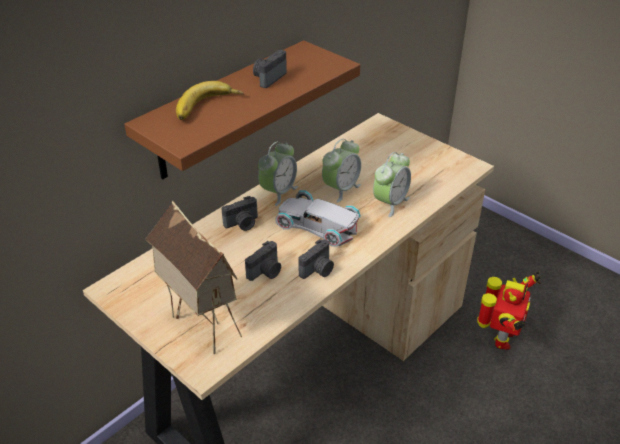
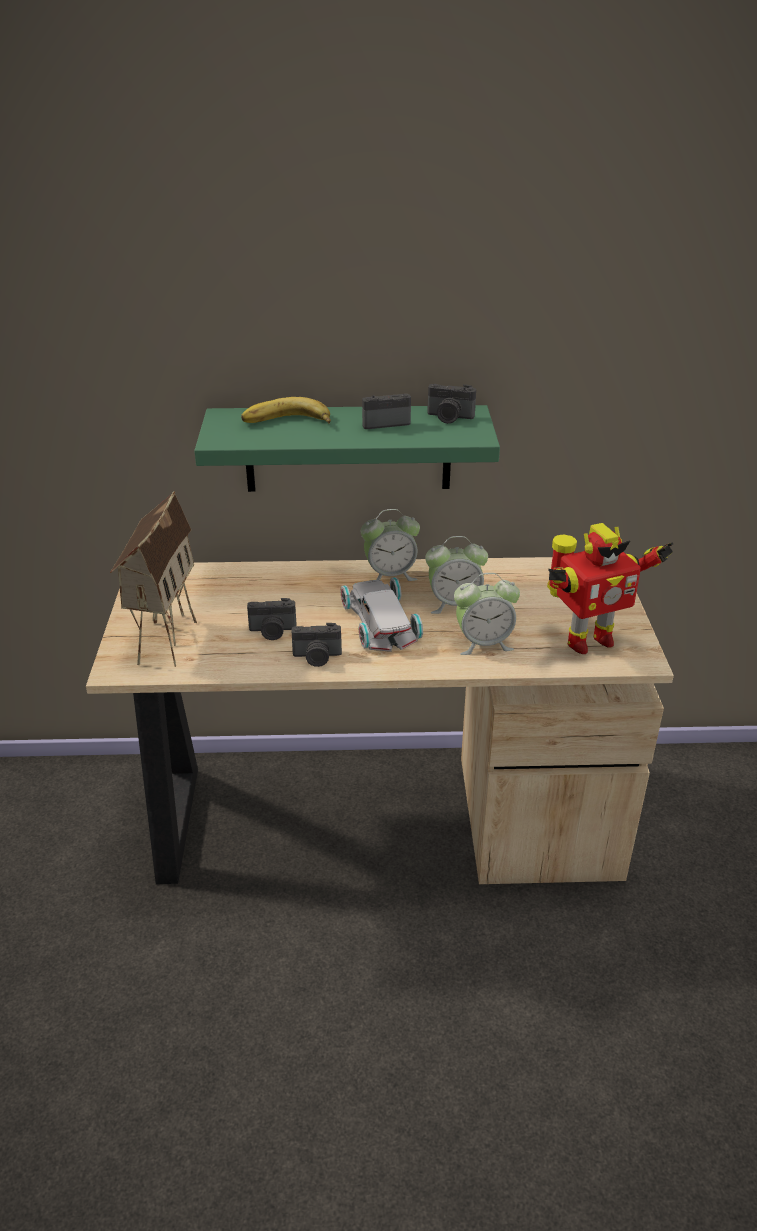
camera: 45 degrees right, 5 degrees down
brown shelf [124,40,360,179] -> green shelf [194,405,500,492]
camera [221,196,258,231] -> camera moved to [427,384,476,424]
toy robot [477,271,541,350] -> toy robot moved to [547,523,673,654]

